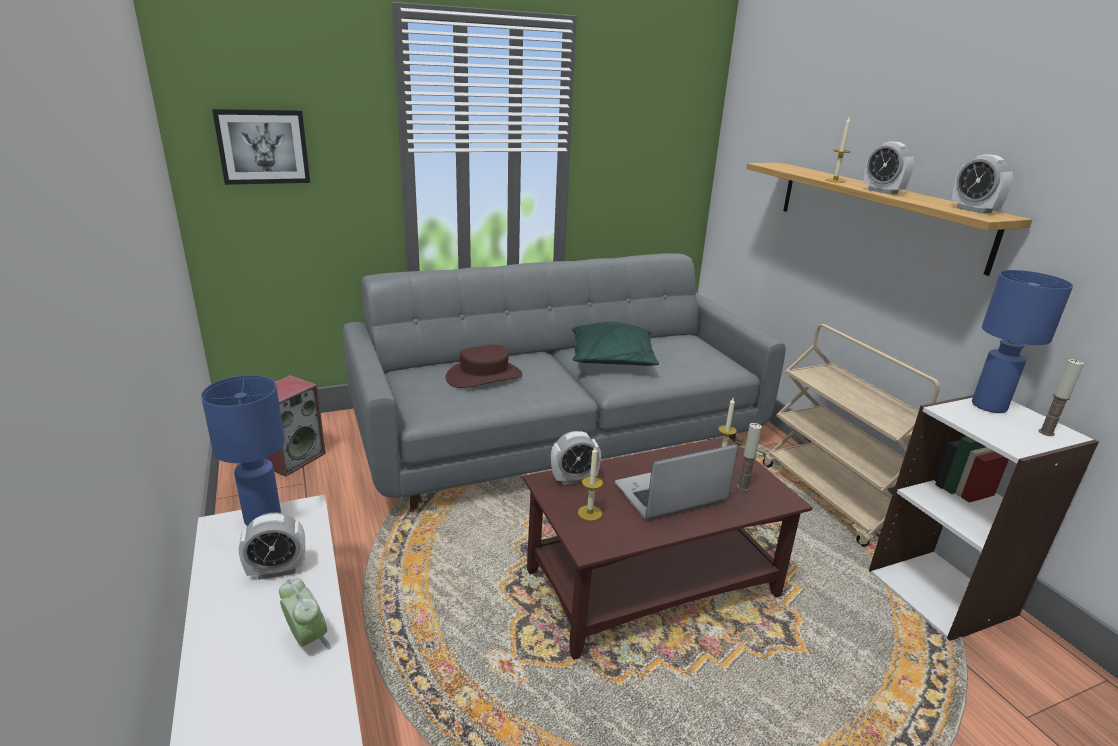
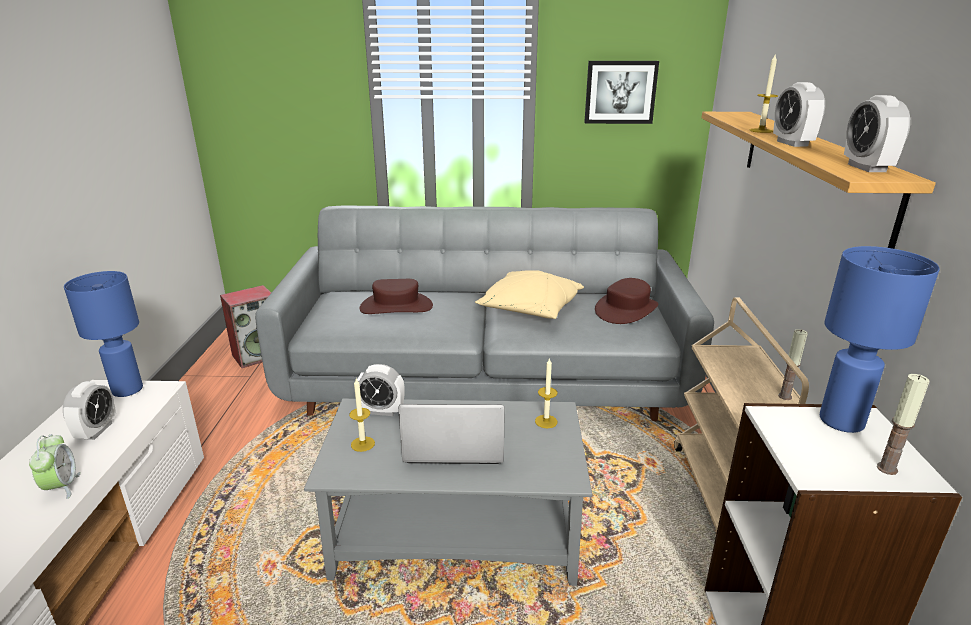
camera: 25 degrees right, 0 degrees up
picture [212,109,310,185] -> picture moved to [584,61,659,124]
alarm clock [239,513,305,580] -> alarm clock turned 90 degrees counterclockwise [63,381,116,440]
brown coffee table [523,437,813,660] -> grey coffee table [304,399,592,586]
green pillow [572,322,659,366] -> beige pillow [475,270,584,319]
candle [737,423,762,491] -> candle moved to [778,329,808,400]
none -> brown hat [595,278,658,324]

